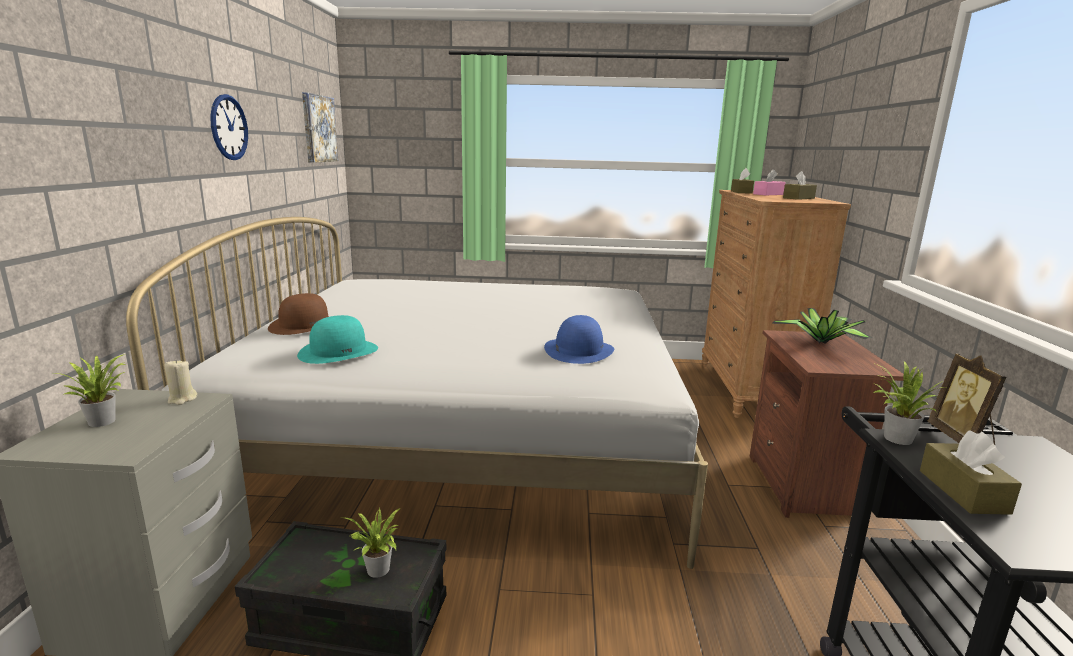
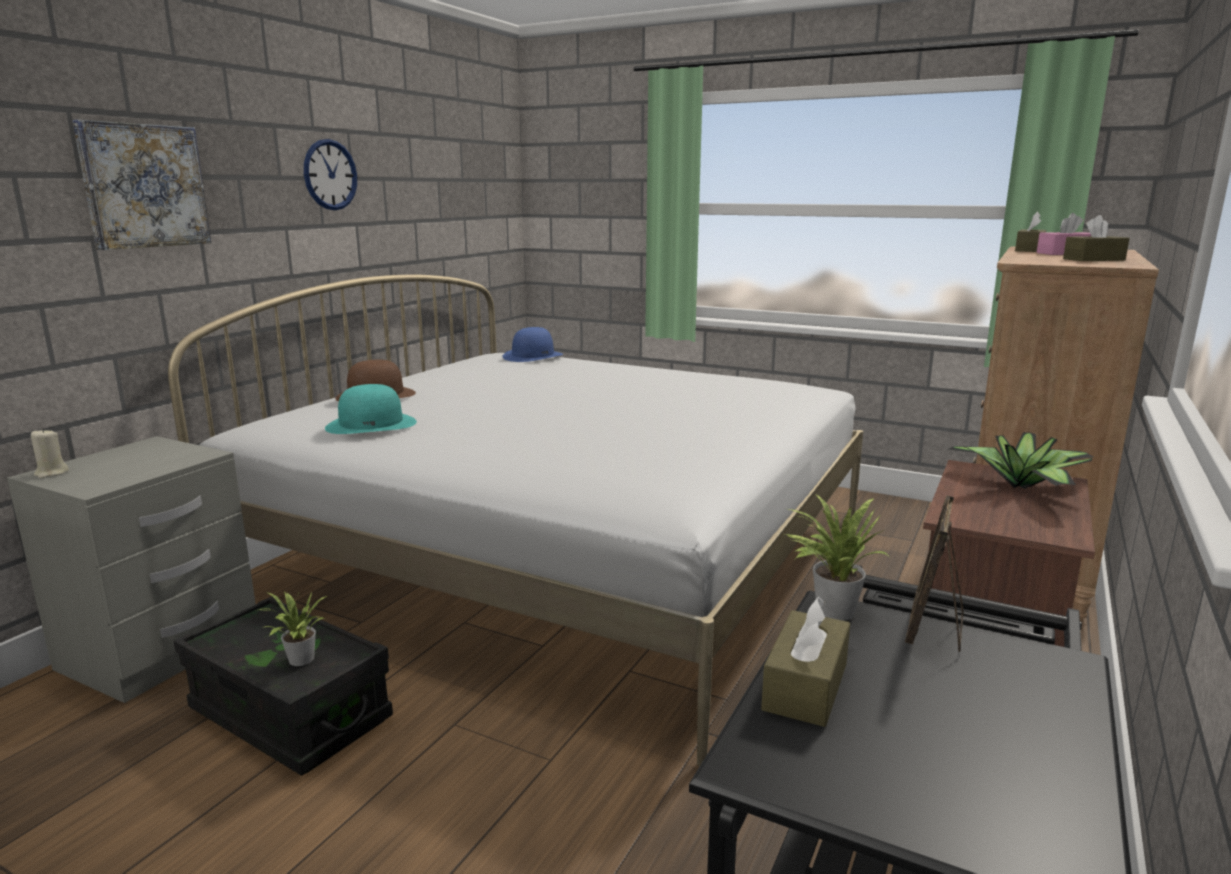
camera: 25 degrees right, 0 degrees up
potted plant [56,355,126,427] -> none
beige candle [164,359,197,405] -> beige candle moved to [31,428,69,478]
picture [302,92,338,163] -> picture moved to [73,120,211,250]
blue hat [544,315,614,364] -> blue hat moved to [502,327,563,362]

